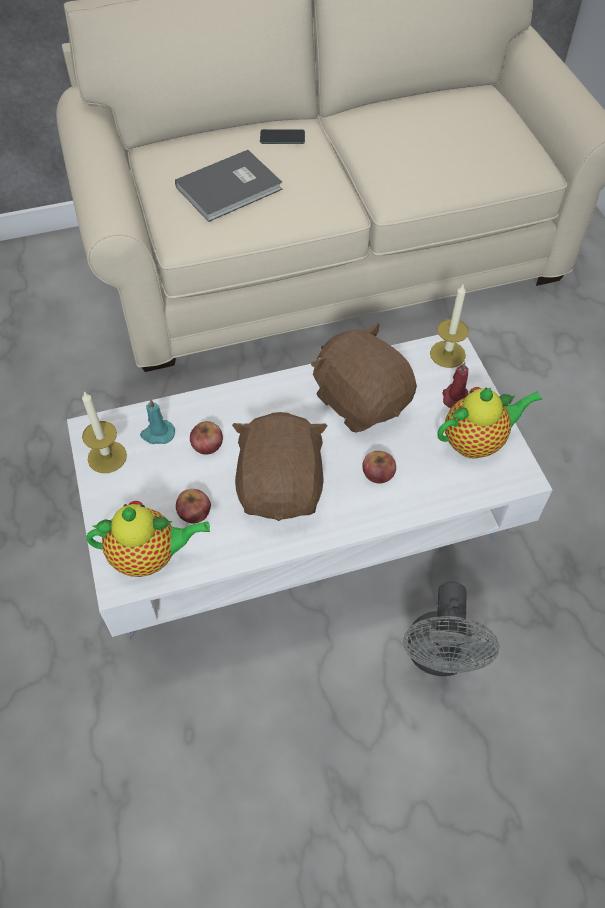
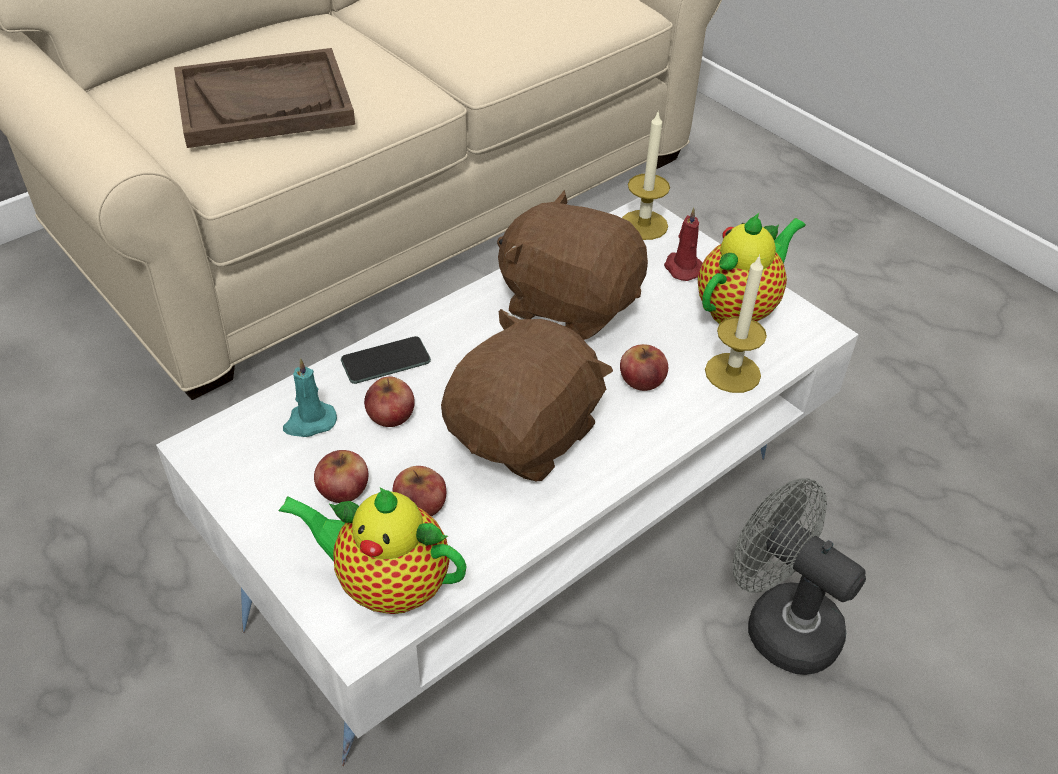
camera: 25 degrees left, 10 degrees down
candle [82,391,127,473] -> candle moved to [705,254,767,393]
teapot [86,501,210,577] -> teapot turned 135 degrees counterclockwise [279,487,467,614]
grey book [175,150,282,222] -> brown tray [174,48,355,148]
brown plush toy [232,412,328,521] -> brown plush toy turned 60 degrees clockwise [441,309,613,482]
phone [260,129,305,144] -> phone moved to [341,336,431,384]
grey fan [403,581,500,676] -> grey fan turned 150 degrees clockwise [733,478,866,675]
none -> apple [314,450,368,503]

